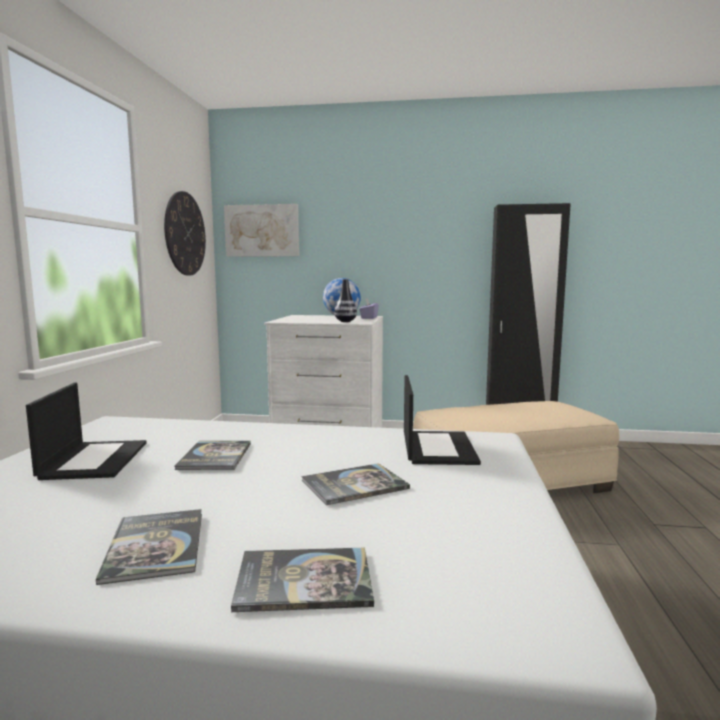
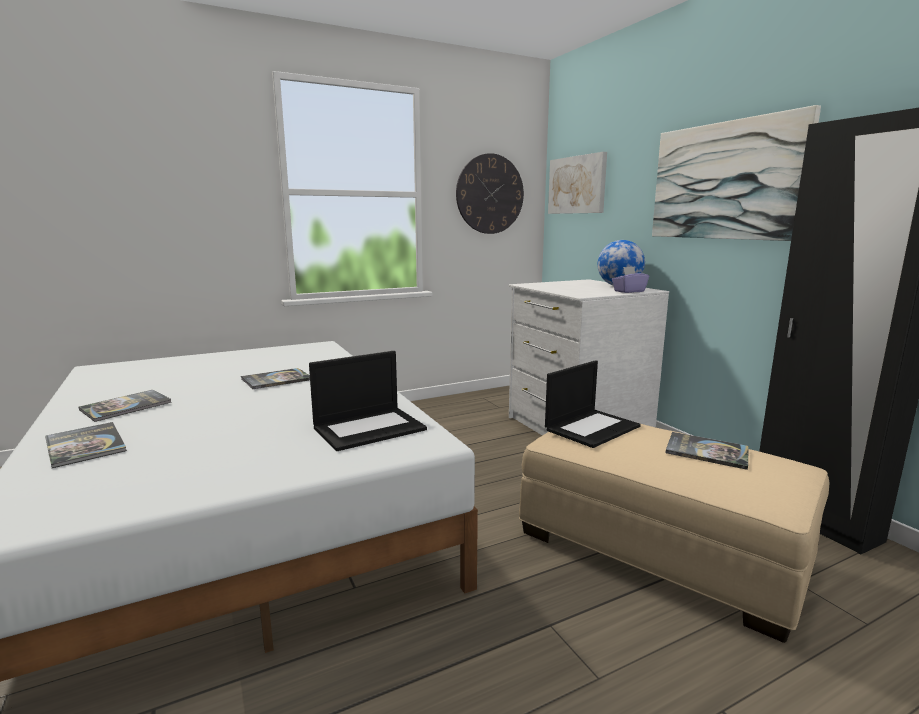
camera: 55 degrees right, 5 degrees up
laptop [26,383,147,480] -> laptop moved to [545,360,641,448]
book [301,463,410,505] -> book moved to [665,432,749,470]
vase [334,279,357,322] -> none
none -> picture [652,105,821,241]

